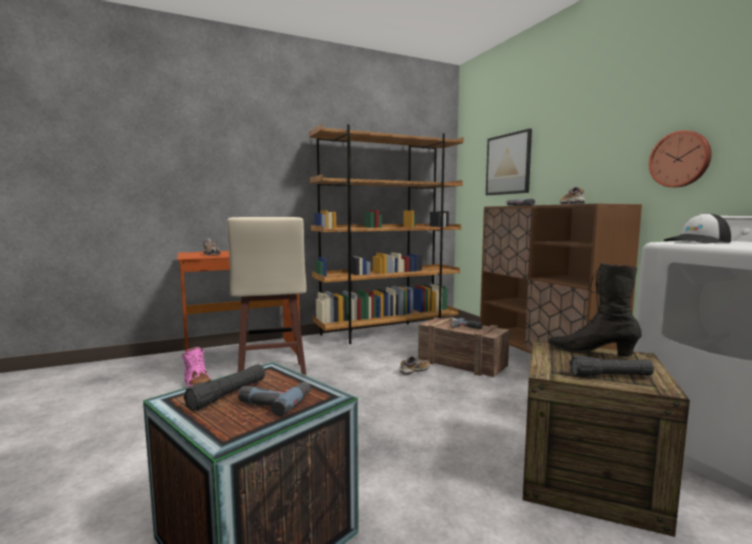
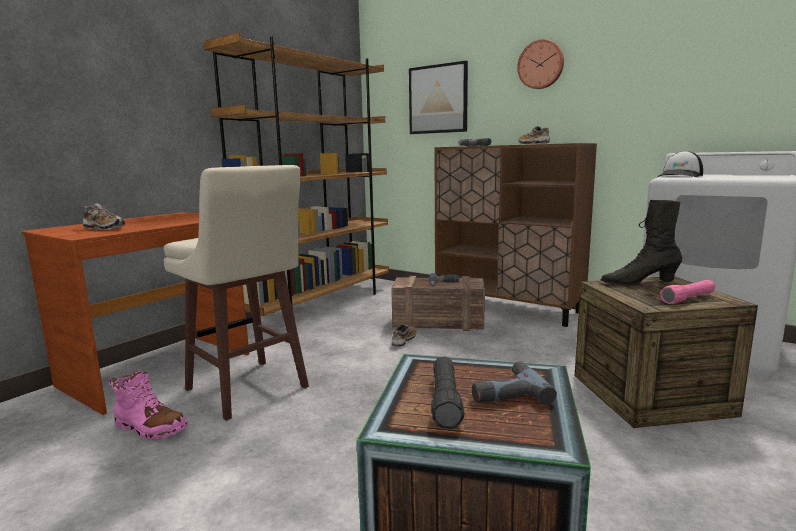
camera: 30 degrees left, 5 degrees up
black flashlight [570,356,654,377] -> pink flashlight [660,280,715,304]
wall clock [649,130,712,187] -> wall clock moved to [517,39,564,89]

